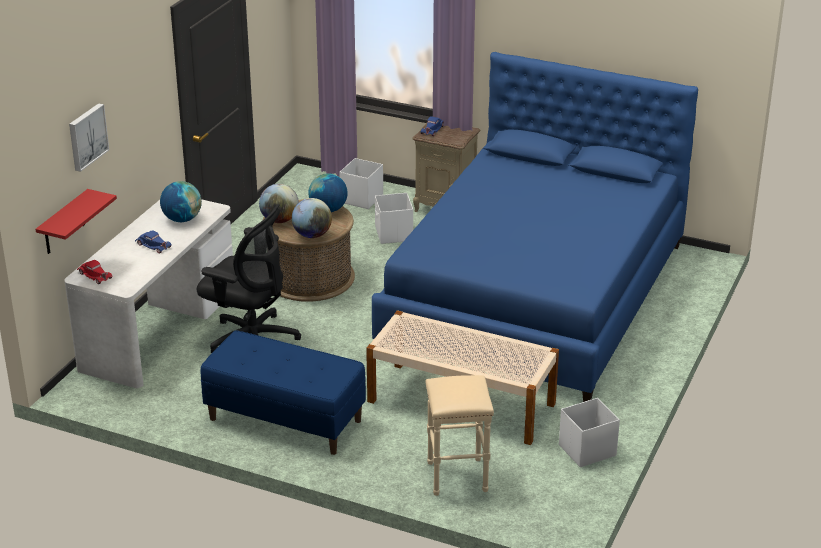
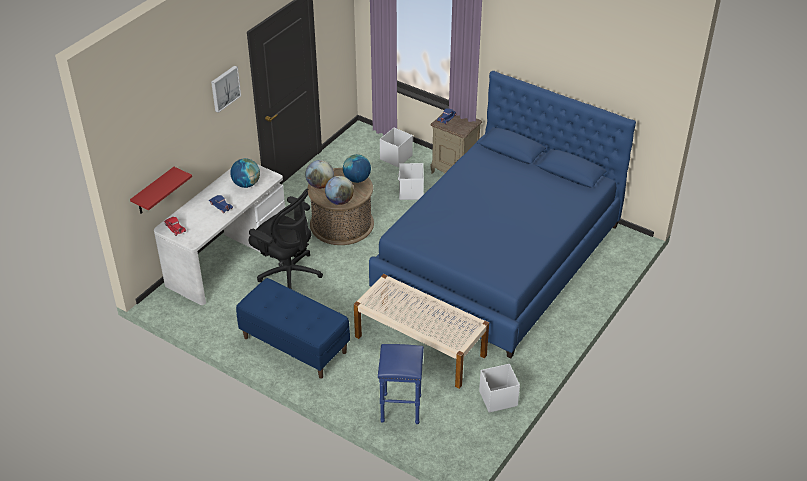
camera: 10 degrees right, 10 degrees up
picture [69,103,109,172] -> picture moved to [211,66,241,113]
beige stool [425,375,494,496] -> blue stool [378,344,424,424]

